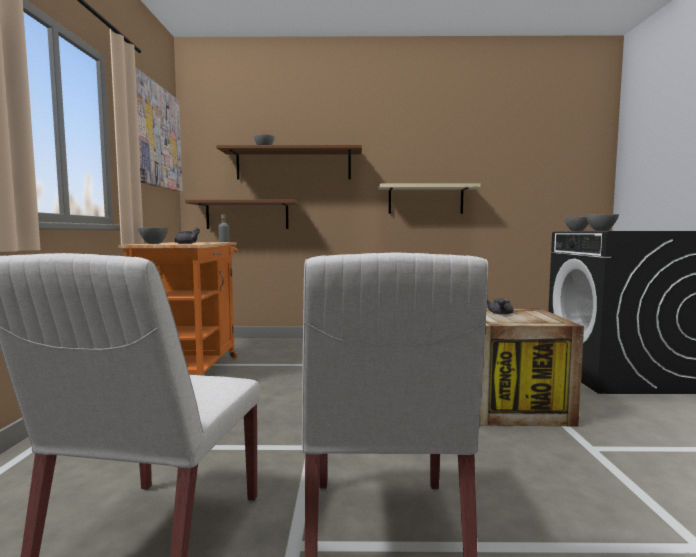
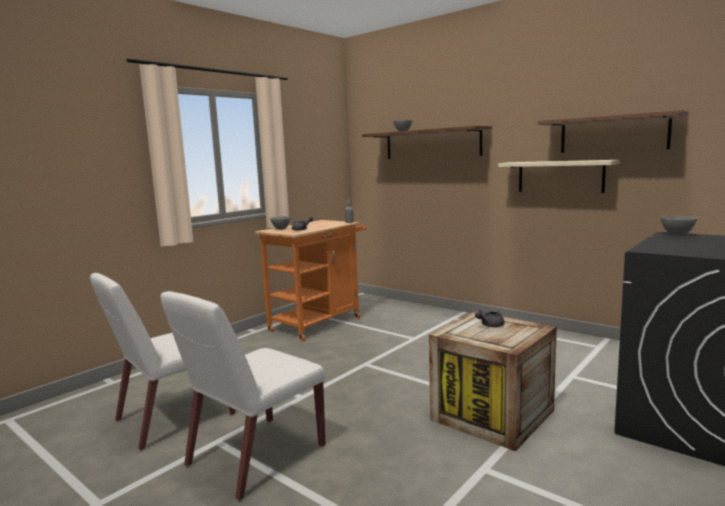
camera: 40 degrees right, 5 degrees up
picture [135,67,182,192] -> none
brown shelf [185,199,298,229] -> brown shelf moved to [538,110,688,153]
grey bowl [586,214,619,231] -> none

